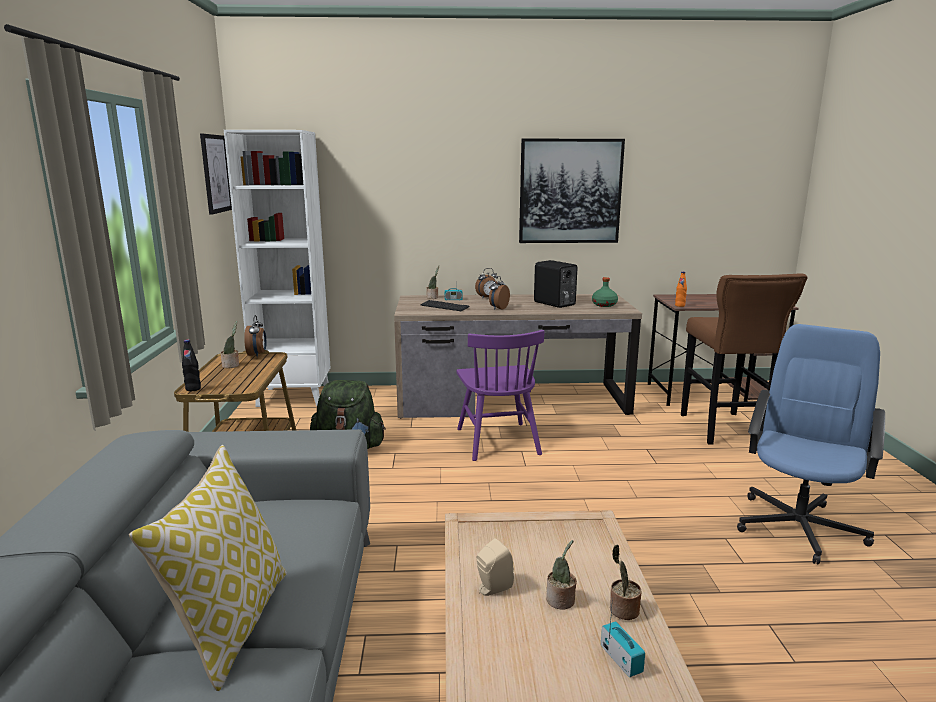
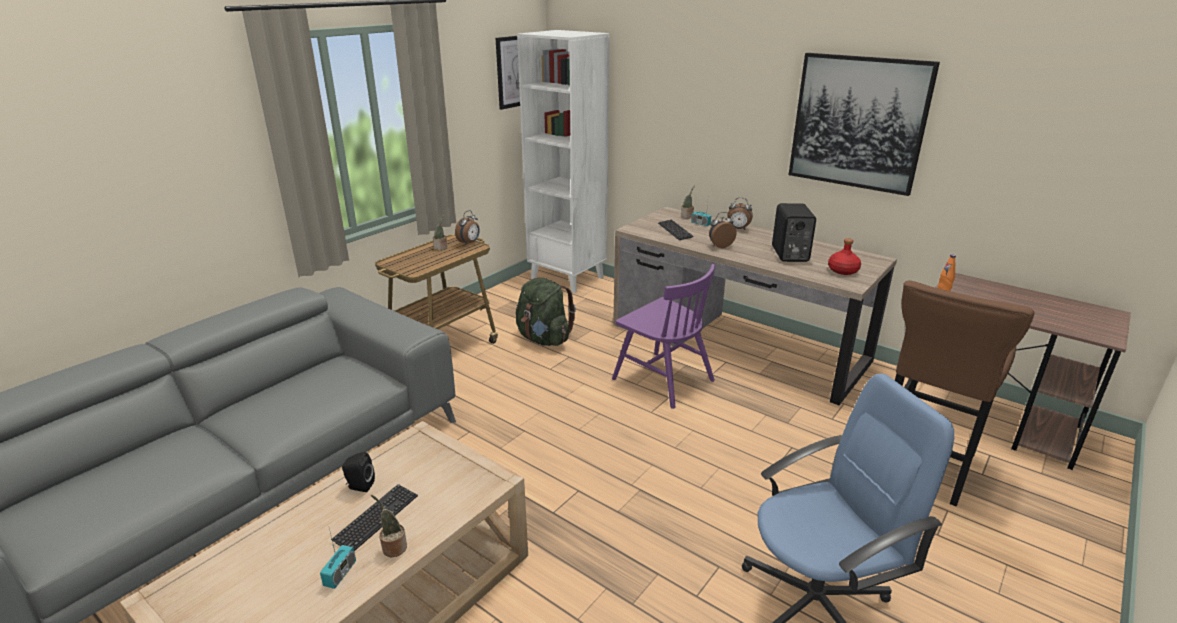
camera: 40 degrees right, 10 degrees up
pillow [129,445,287,691] -> none
black bottle [182,340,201,391] -> none
purple chair [456,330,544,461] -> purple chair turned 75 degrees counterclockwise [612,264,715,409]
beige speaker [476,538,514,596] -> black speaker [342,452,375,492]
potted plant [546,540,577,610] -> keyboard [331,484,418,551]
green bottle [592,277,618,307] -> red bottle [828,238,861,275]

